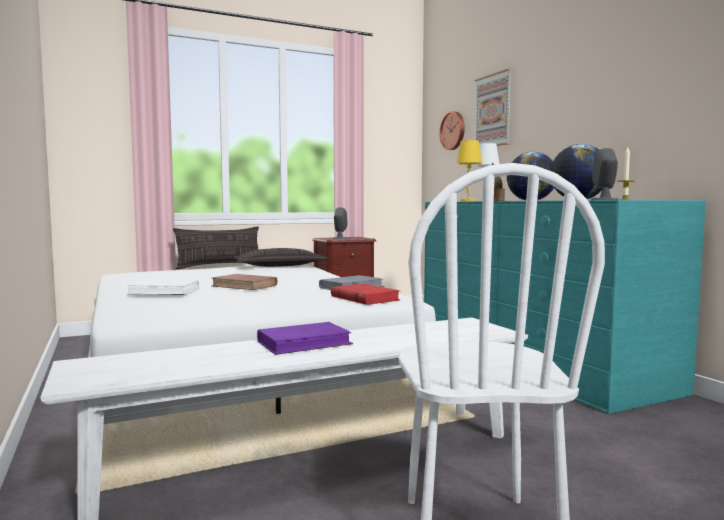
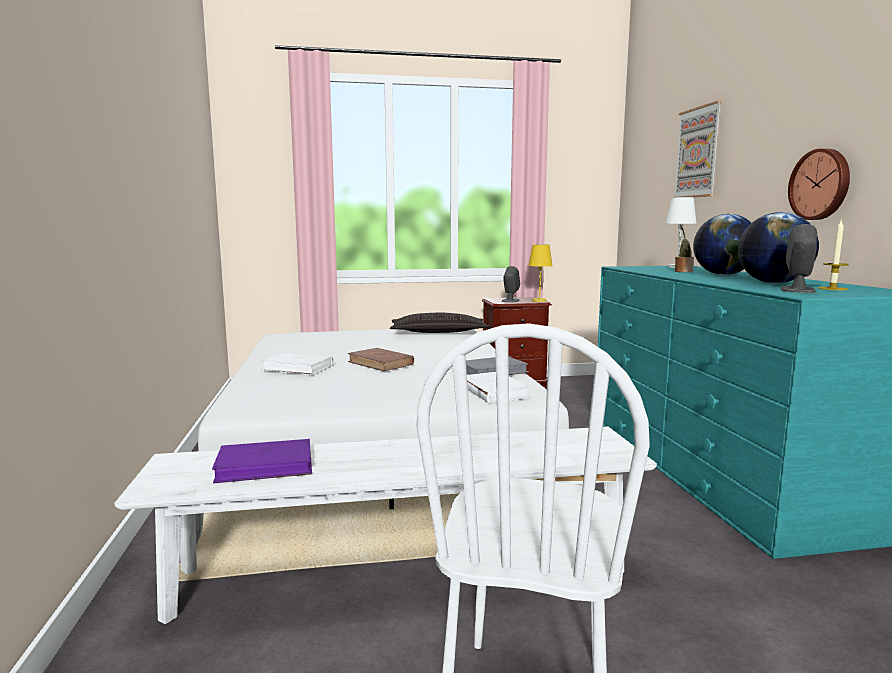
camera: 15 degrees right, 5 degrees up
pillow [173,226,259,270] -> none
purple book [257,322,353,355] -> purple book moved to [212,439,312,483]
red book [331,284,400,305] -> white book [467,372,531,403]
wall clock [439,111,465,150] -> wall clock moved to [788,148,850,220]
yellow table lamp [456,140,482,201] -> yellow table lamp moved to [528,244,552,302]

